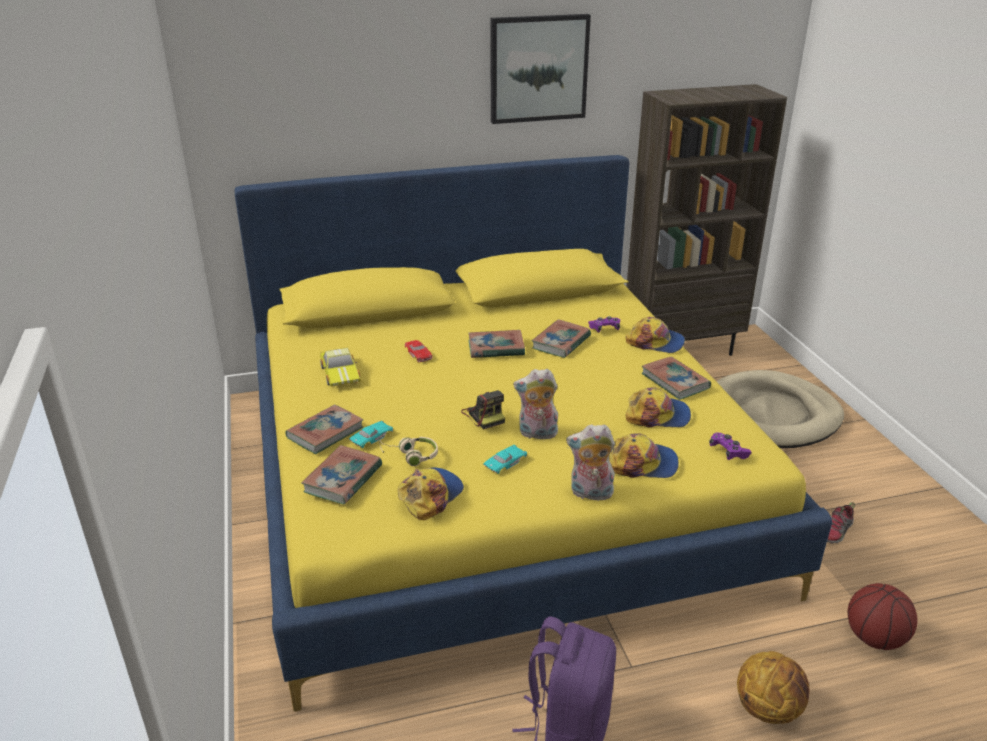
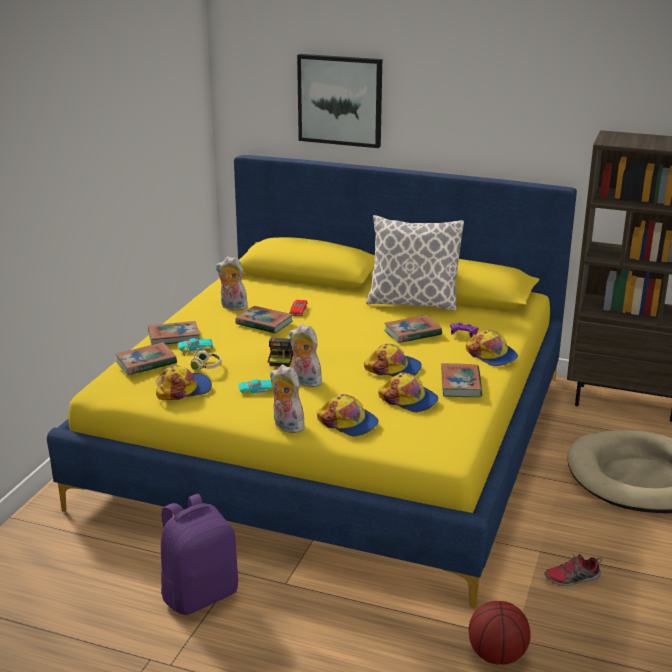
camera: 35 degrees right, 5 degrees down
toy car [320,348,361,386] -> plush toy [216,256,248,310]
book [469,330,525,358] -> book moved to [235,306,293,334]
picture [491,14,591,124] -> picture moved to [297,54,382,148]
purple game controller [709,432,752,460] -> none
basketball [737,651,810,724] -> none
none -> cap [364,344,422,377]
none -> pillow [366,215,464,311]

